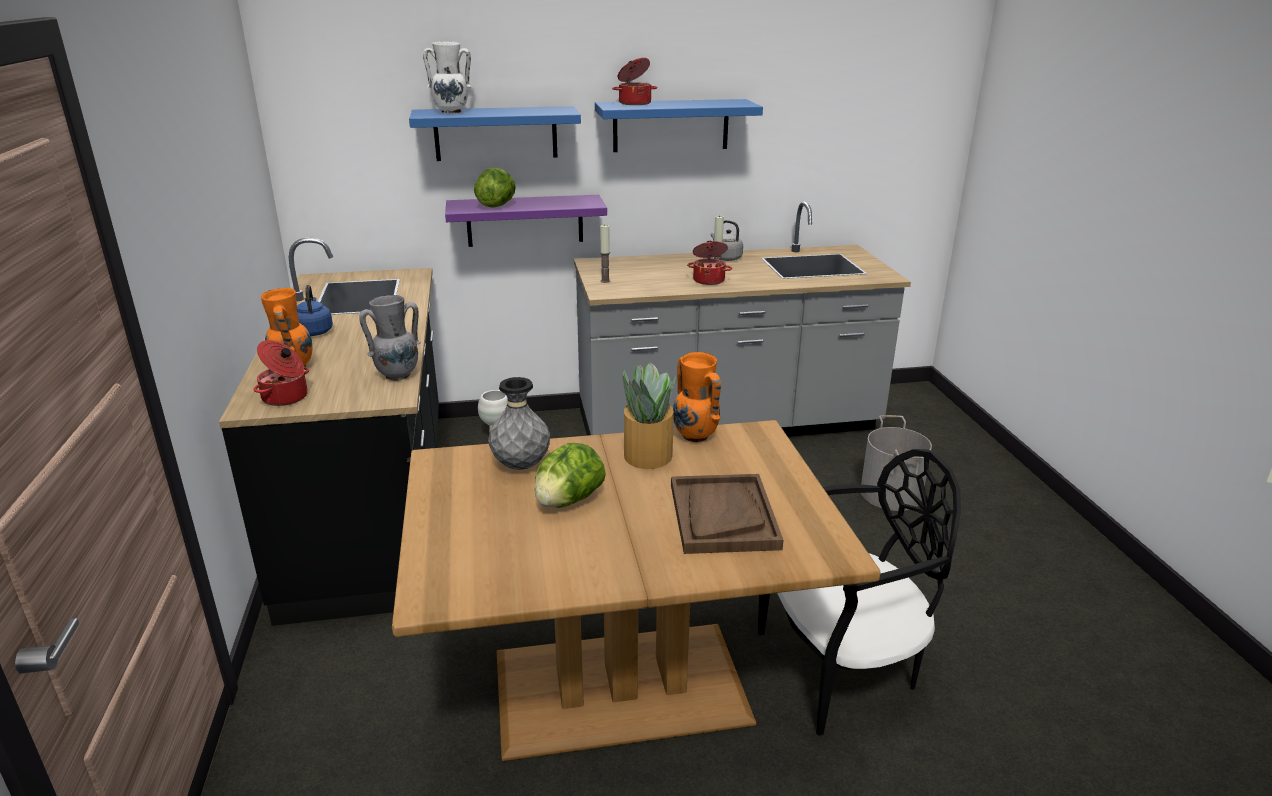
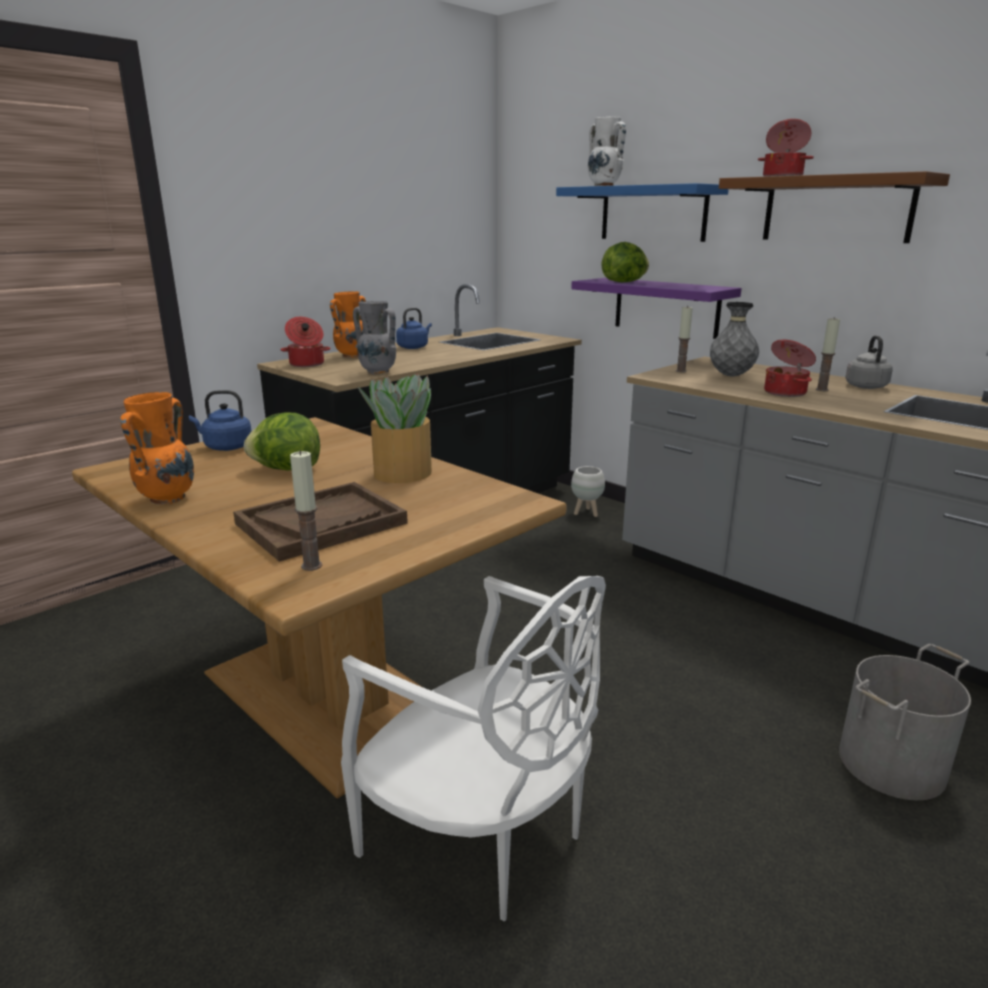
camera: 55 degrees right, 5 degrees down
grey vase [488,377,550,470] -> grey vase moved to [710,302,759,377]
blue shelf [595,99,763,152] -> brown shelf [719,171,950,243]
orange vase [673,352,721,443] -> orange vase moved to [120,392,194,505]
black chair [758,449,961,736] -> white chair [341,576,606,921]
none -> blue kettle [189,390,252,451]
none -> candle [290,450,322,571]

